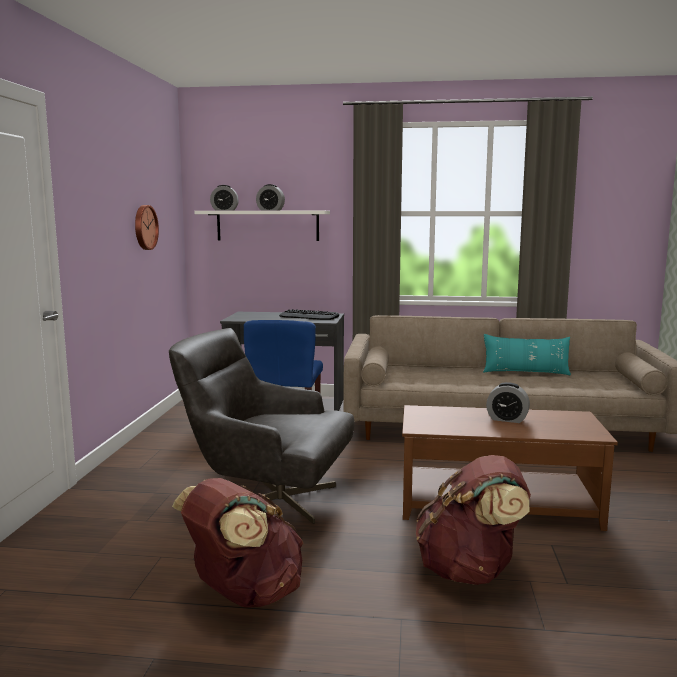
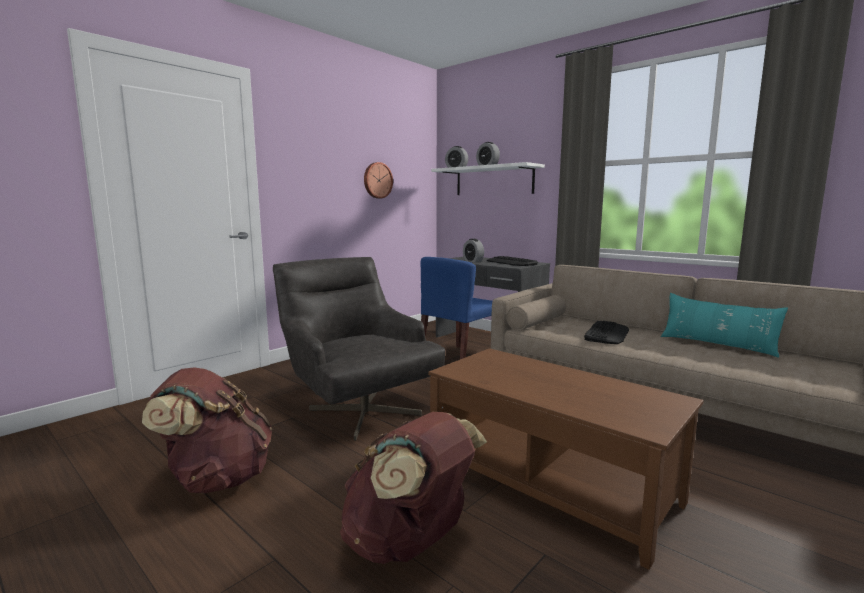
camera: 35 degrees right, 0 degrees up
alarm clock [486,382,530,423] -> alarm clock moved to [463,239,484,262]
none -> keyboard [584,321,629,344]

